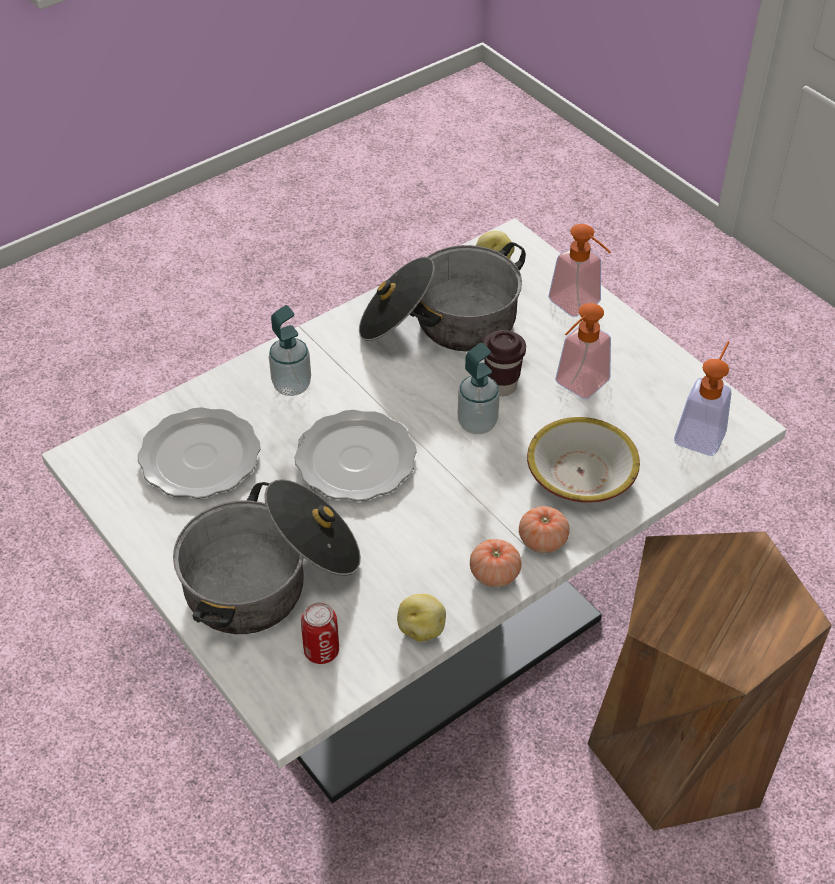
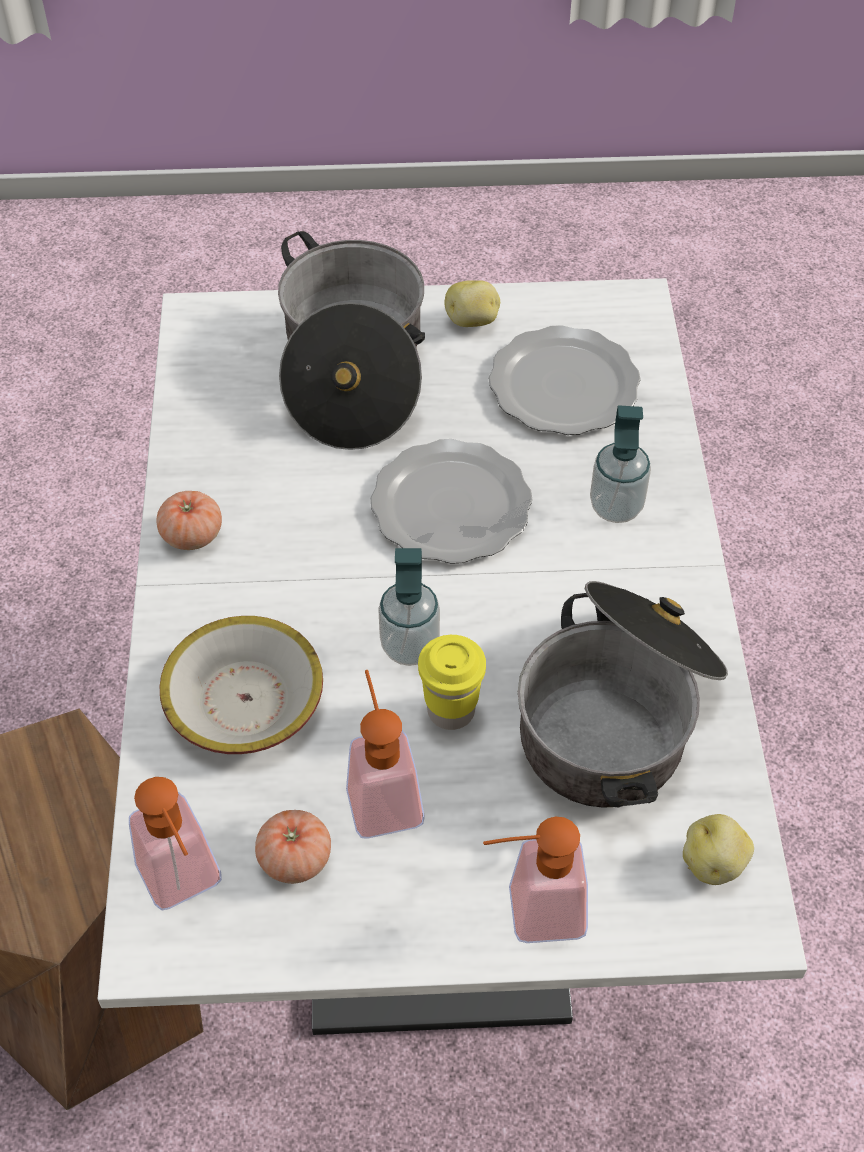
camera: 125 degrees right, 5 degrees up
can [301,602,339,664] -> none
potato [397,594,446,642] -> potato moved to [445,280,500,327]
brown cup [483,330,526,396] -> yellow cup [418,635,486,730]
tomato [519,506,570,553] -> tomato moved to [255,810,331,884]

